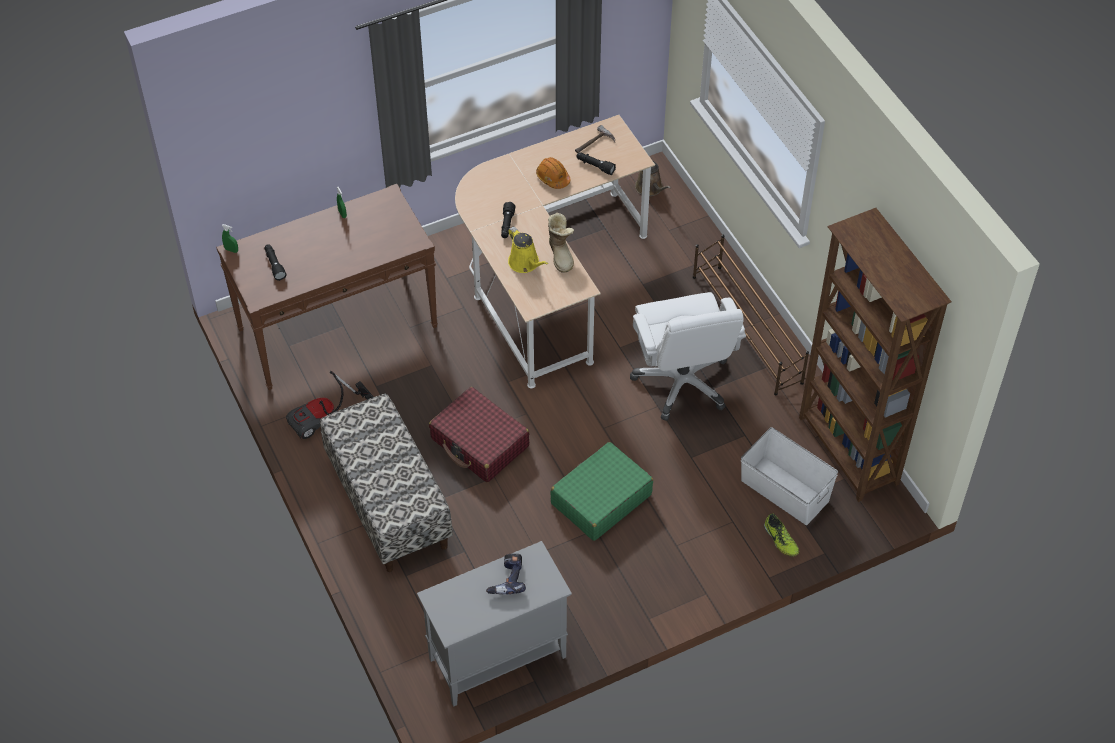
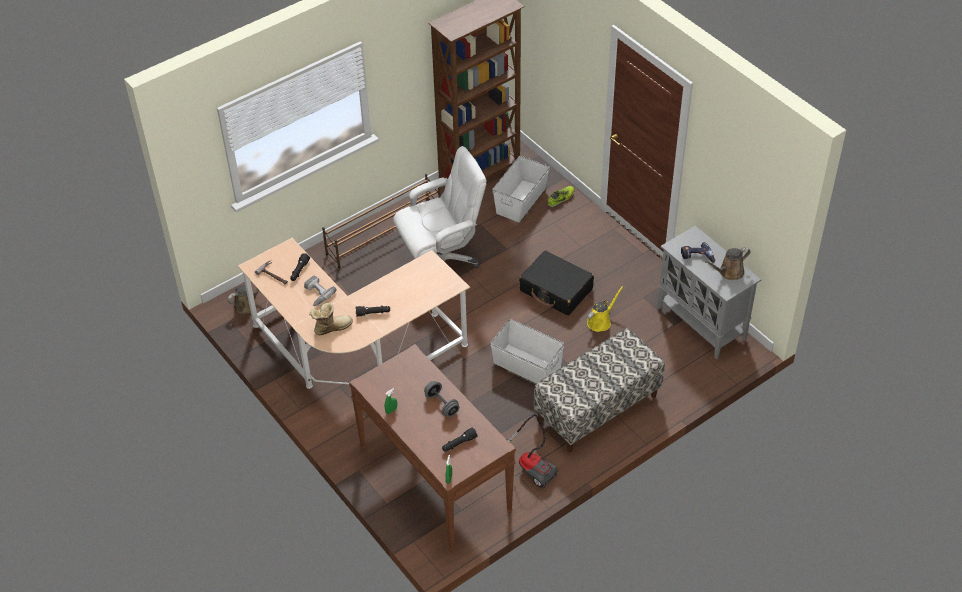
camera: 100 degrees left, 5 degrees down
red suitcase [429,387,529,482] -> white storage box [491,319,564,383]
yellow watering can [508,227,548,273] -> yellow watering can moved to [587,286,624,332]
orange hard hat [536,157,571,189] -> power drill [304,275,337,306]
boot [548,212,574,272] -> boot moved to [309,303,353,335]
green suitcase [551,442,653,541] -> black suitcase [519,251,594,315]
none -> grey dumbbell [424,381,459,417]
none -> brown watering can [705,247,751,280]

